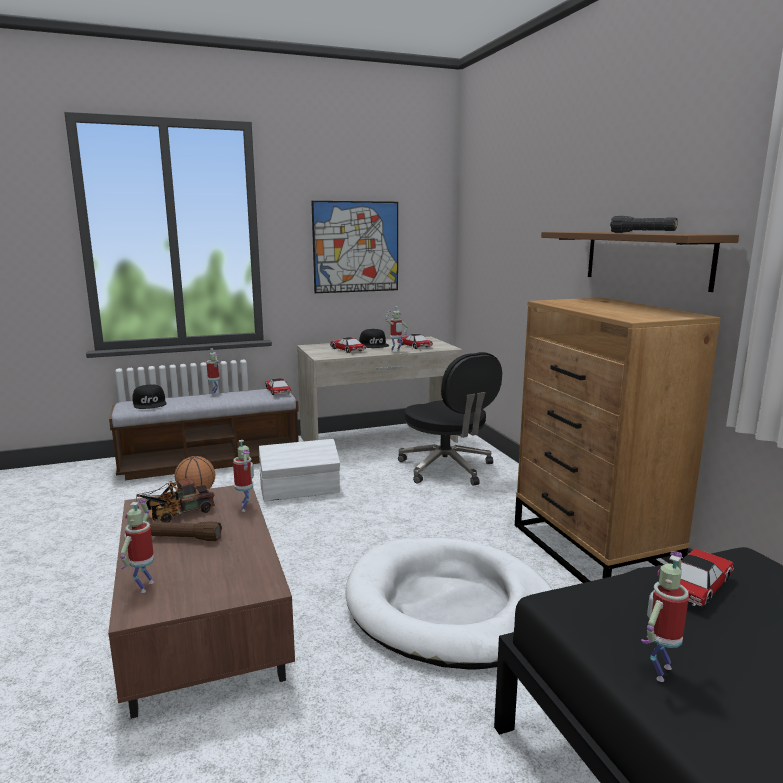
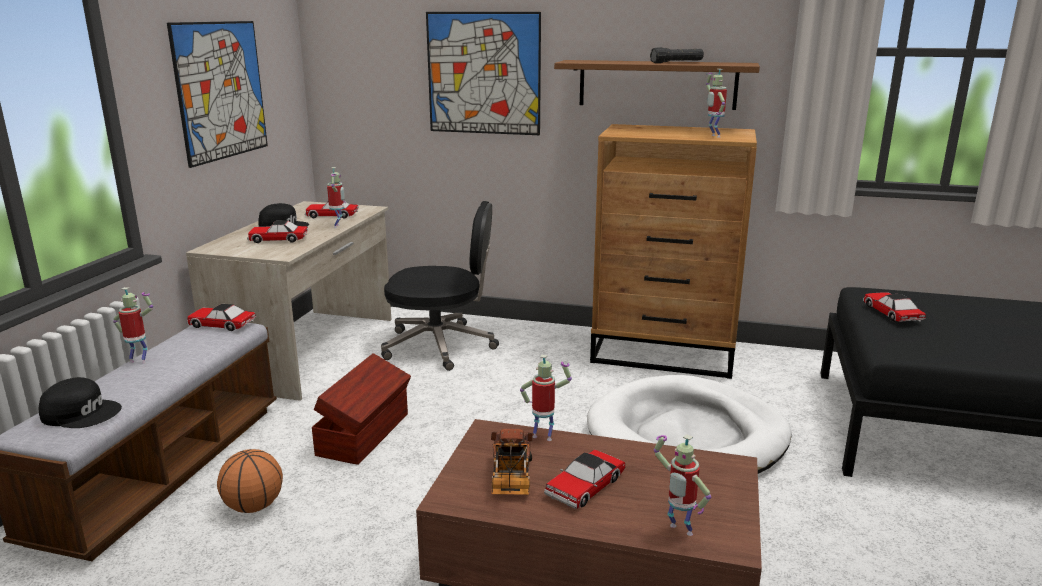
camera: 55 degrees left, 5 degrees up
brown flashlight [150,521,222,541] -> toy car [544,450,626,509]
white storage box [259,439,340,502] -> brown storage box [312,353,411,465]
toy robot [641,551,689,682] -> toy robot moved to [706,69,727,138]
none -> picture [426,12,541,135]

